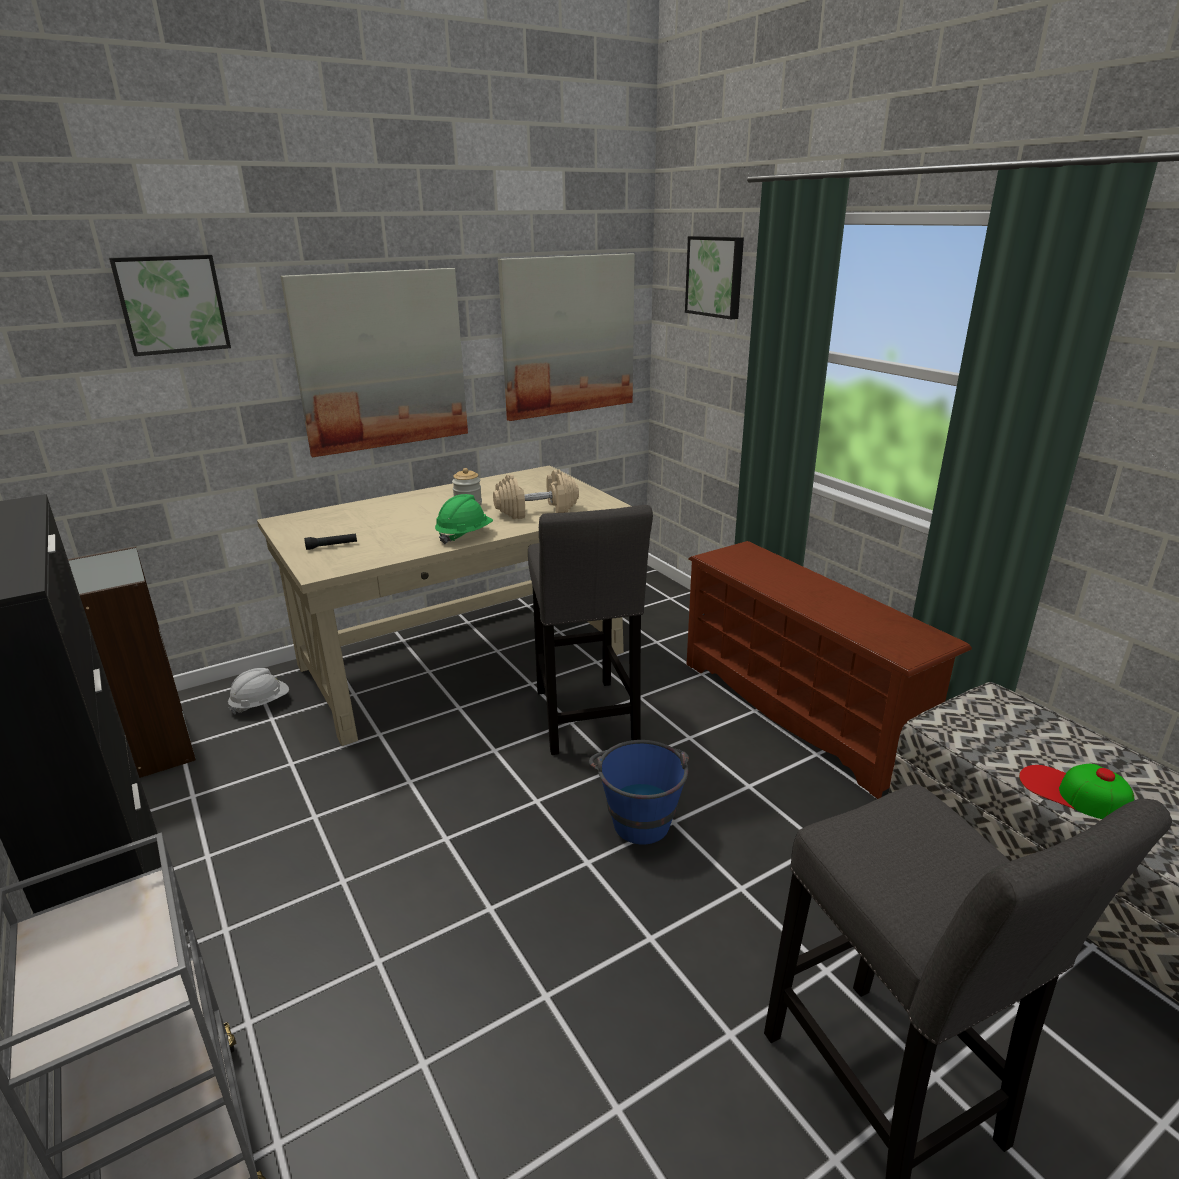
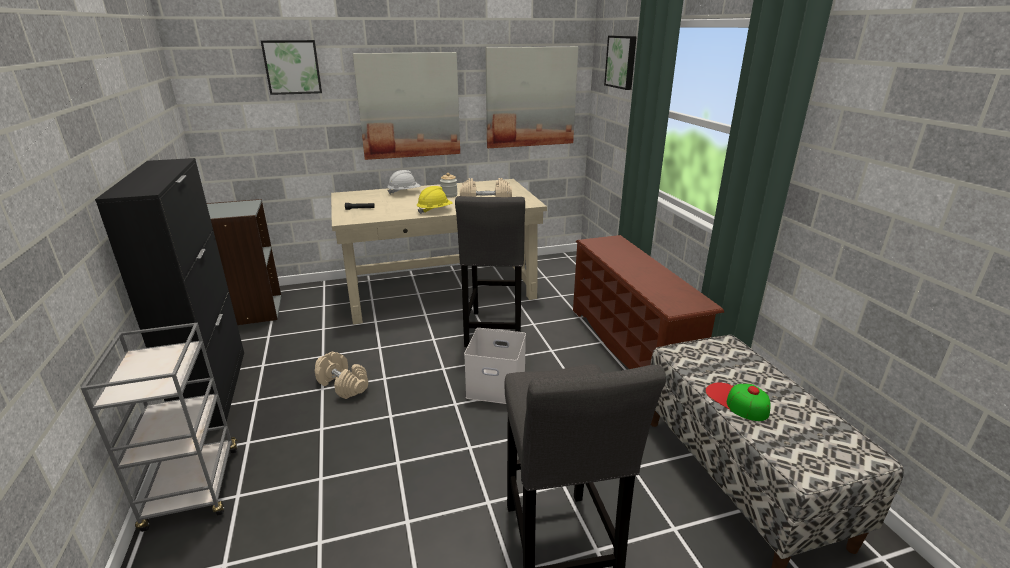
camera: 15 degrees right, 0 degrees up
white hard hat [228,668,289,714] -> white hard hat moved to [387,170,421,195]
green hard hat [435,494,493,544] -> yellow hard hat [417,186,453,214]
blue bucket [589,740,689,844] -> white storage box [464,328,526,404]
none -> beige dumbbell [315,352,368,399]

